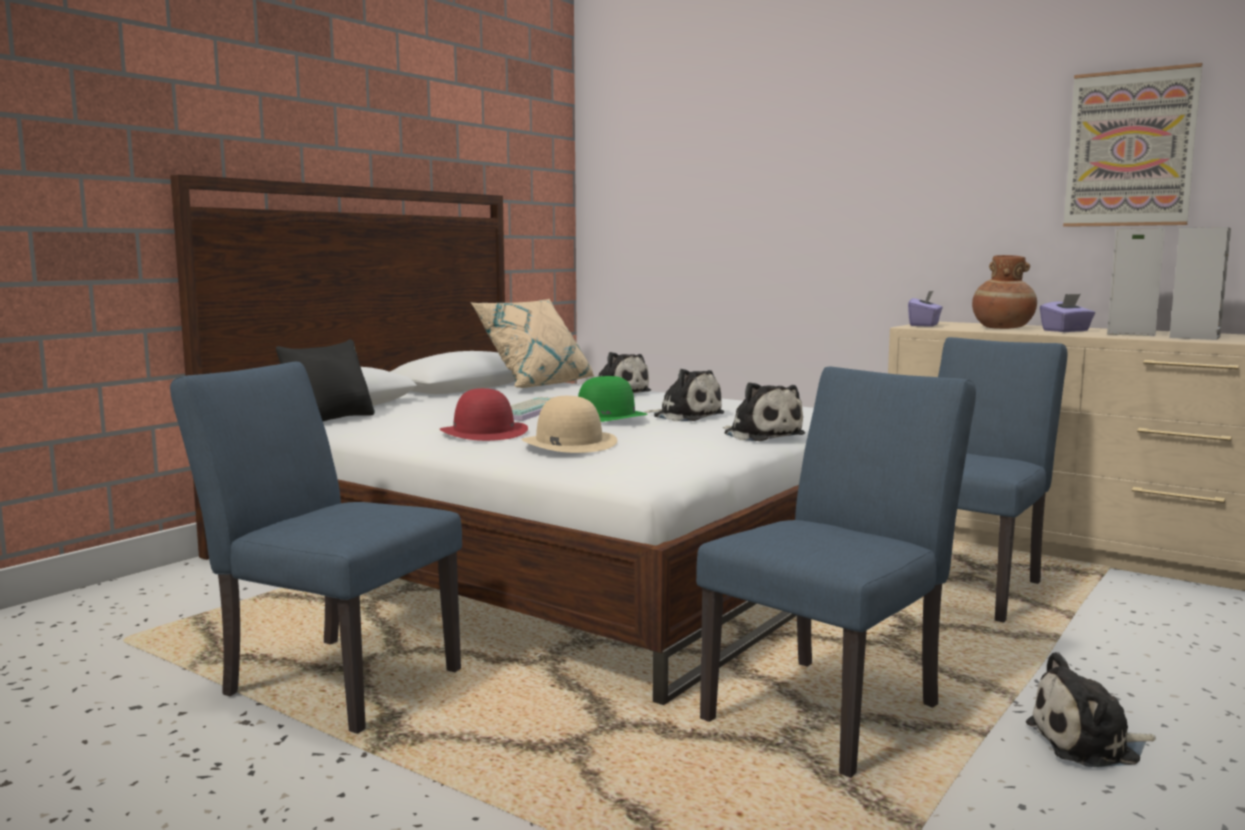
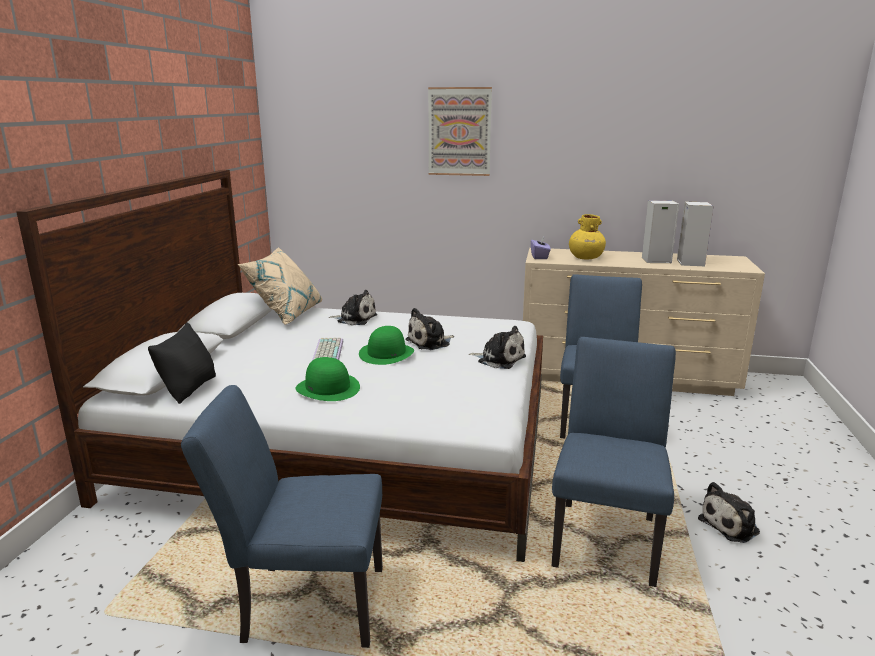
camera: 25 degrees left, 10 degrees up
red hat [440,388,528,441] -> green hat [296,357,360,401]
beige hat [521,396,617,453] -> none
plush toy [644,369,724,421] -> plush toy turned 135 degrees clockwise [405,308,454,350]
brown vase [972,255,1037,329] -> yellow vase [569,214,606,259]
purple tissue box [1040,294,1095,332] -> none
picture [1063,63,1202,227] -> picture moved to [428,87,492,176]

